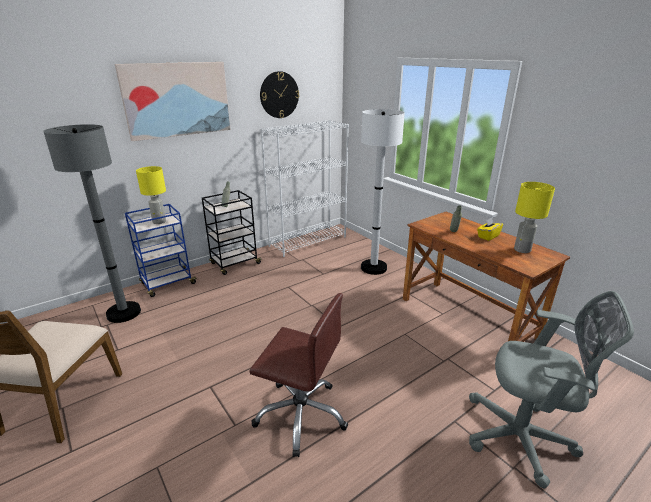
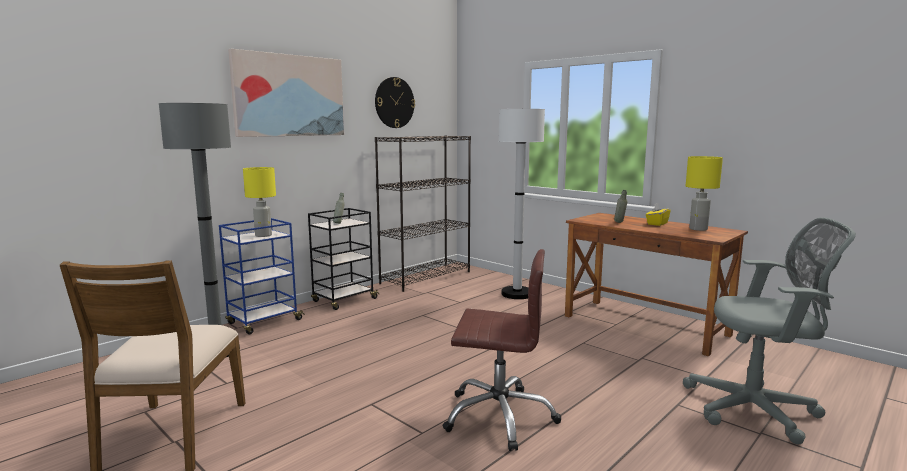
camera: 10 degrees left, 15 degrees down
white bookcase [260,120,349,257] -> black bookcase [375,135,471,292]

